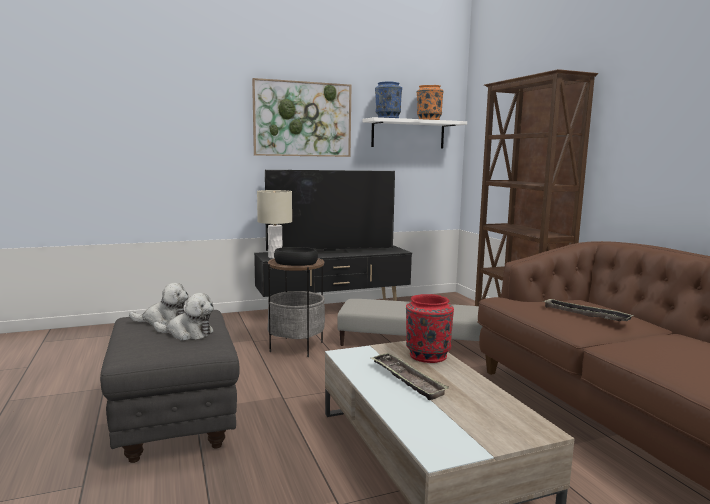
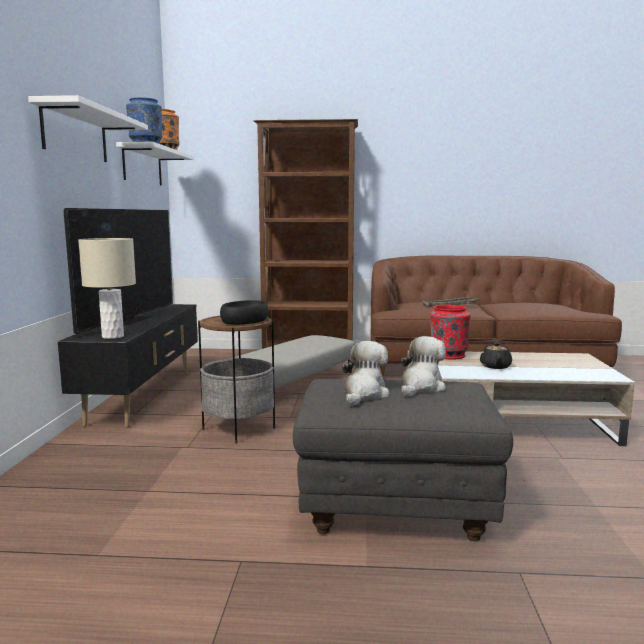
camera: 65 degrees left, 0 degrees up
picture [252,78,351,157] -> white shelf [28,95,148,162]
tray [371,353,449,400] -> black teapot [480,342,512,369]

